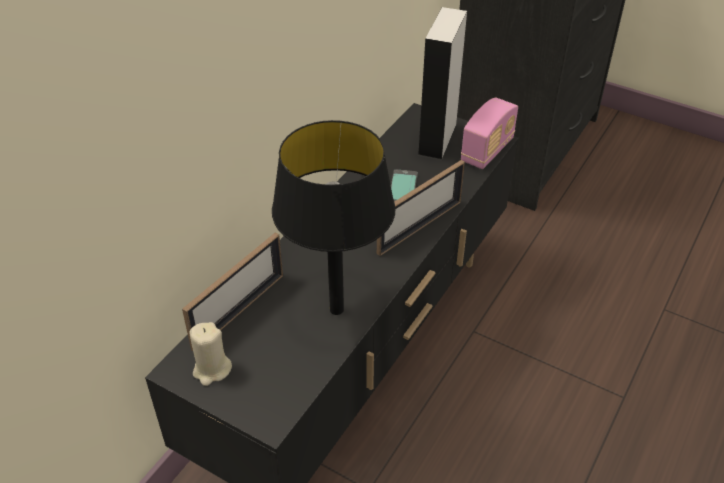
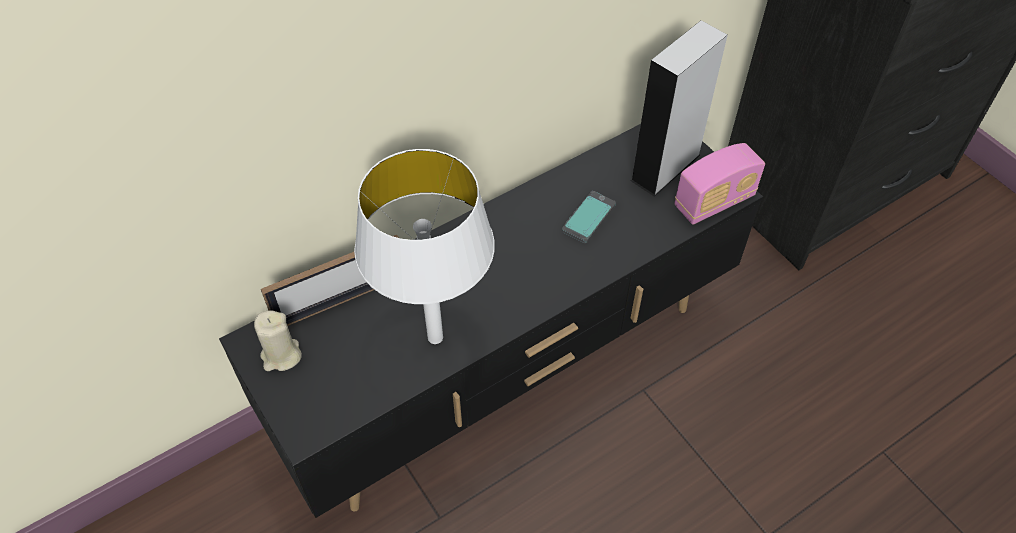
camera: 25 degrees right, 10 degrees up
black table lamp [272,120,396,315] -> white table lamp [354,149,495,344]
picture frame [377,160,465,256] -> none

